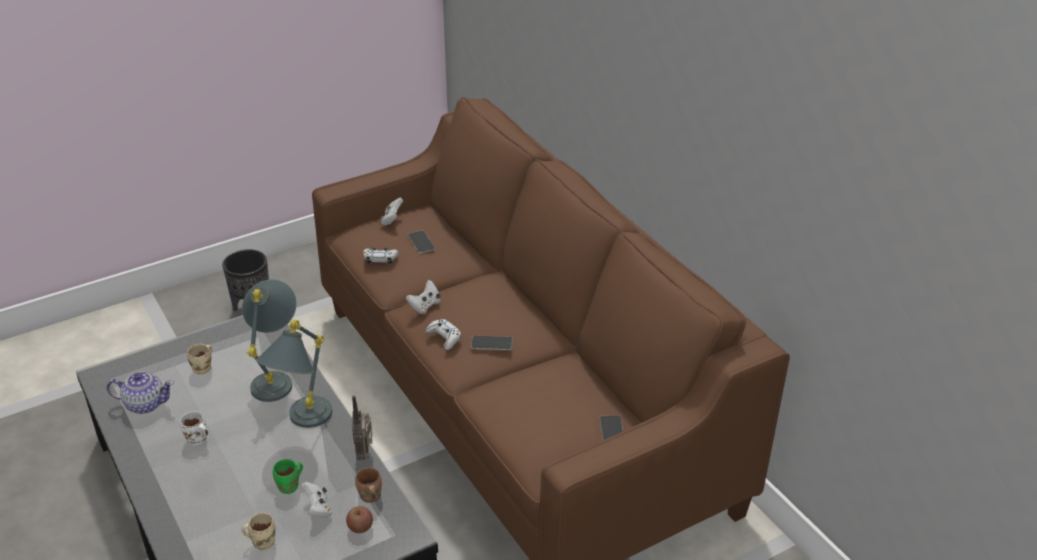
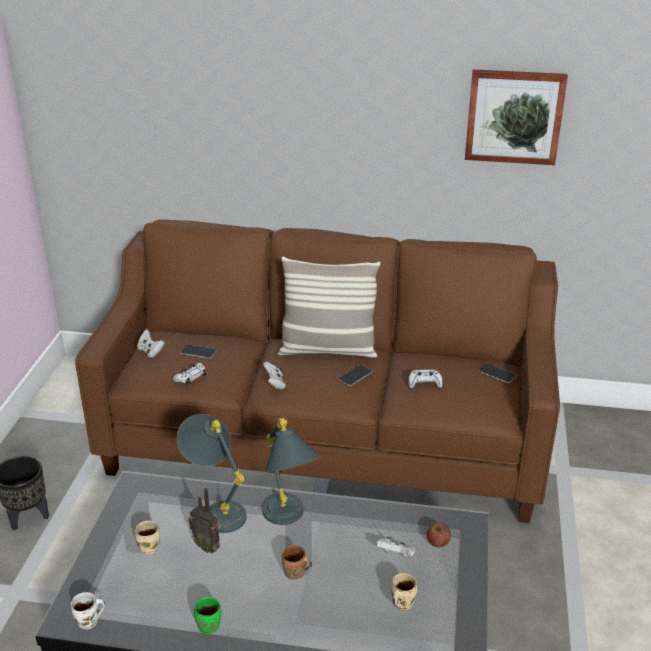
camera: 50 degrees left, 5 degrees down
teapot [107,371,174,414] -> none
white mug [180,411,208,445] -> white mug moved to [71,592,105,630]
green mug [273,459,303,494] -> green mug moved to [194,595,221,634]
radio [352,396,372,460] -> radio moved to [188,488,221,553]
brown mug [355,468,382,503] -> brown mug moved to [282,545,312,580]
white game controller [425,319,461,350] -> white game controller moved to [409,370,442,389]
none -> pillow [278,257,381,358]
none -> picture [465,70,568,165]

